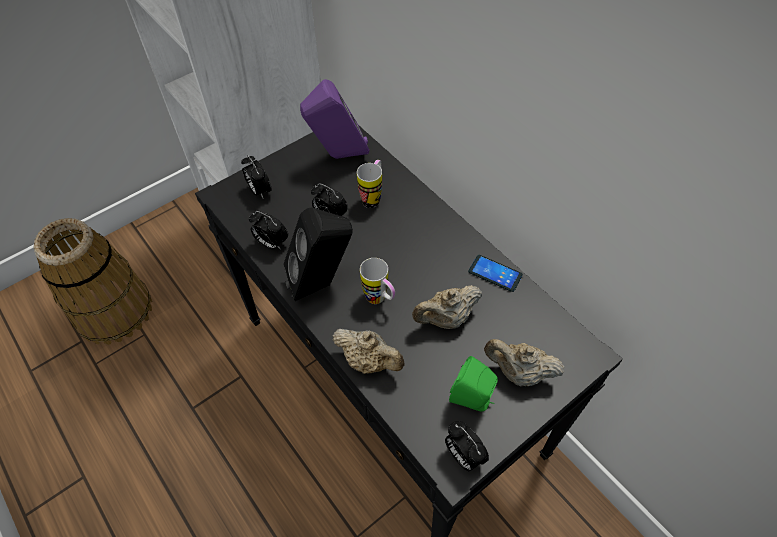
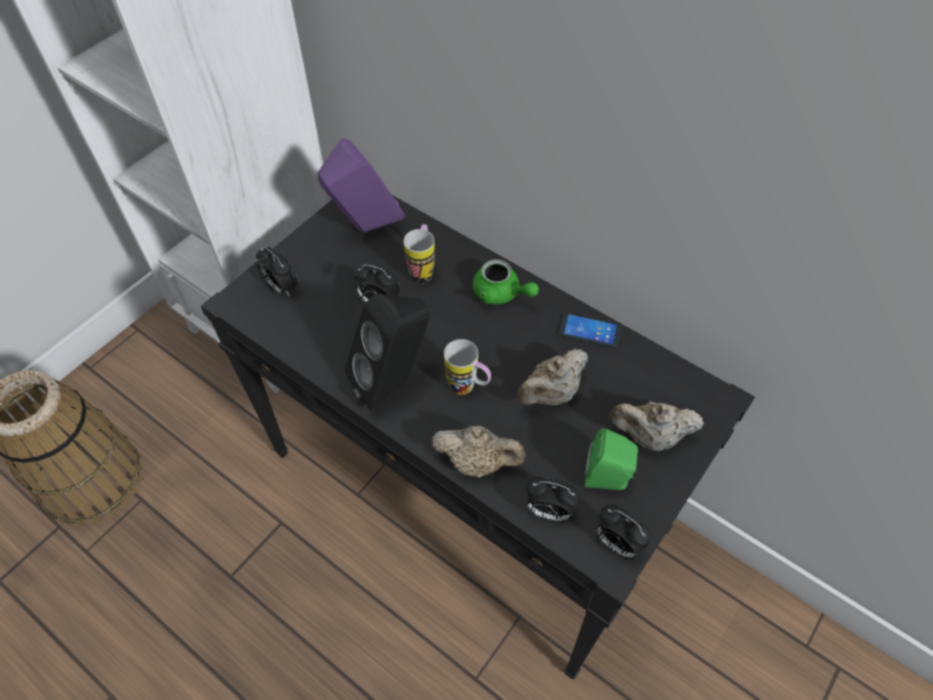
camera: 15 degrees left, 0 degrees up
alarm clock [249,211,288,250] -> alarm clock moved to [526,477,579,523]
none -> green teapot [473,259,539,304]

